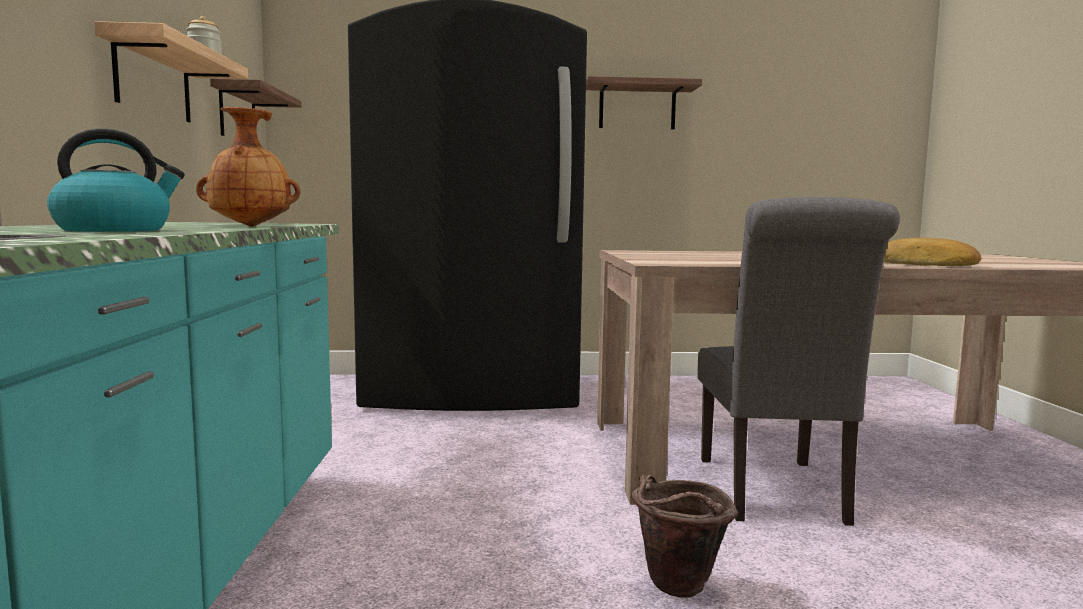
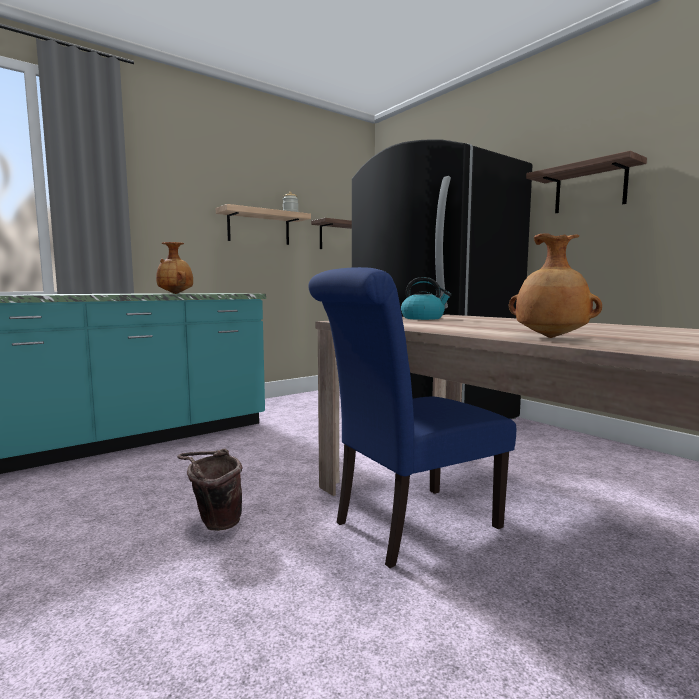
camera: 55 degrees right, 0 degrees up
kettle [47,129,185,232] -> kettle moved to [401,277,452,320]
grey chair [697,197,900,526] -> blue chair [308,267,516,568]
bread [884,238,981,266] -> brown vase [509,233,602,338]

